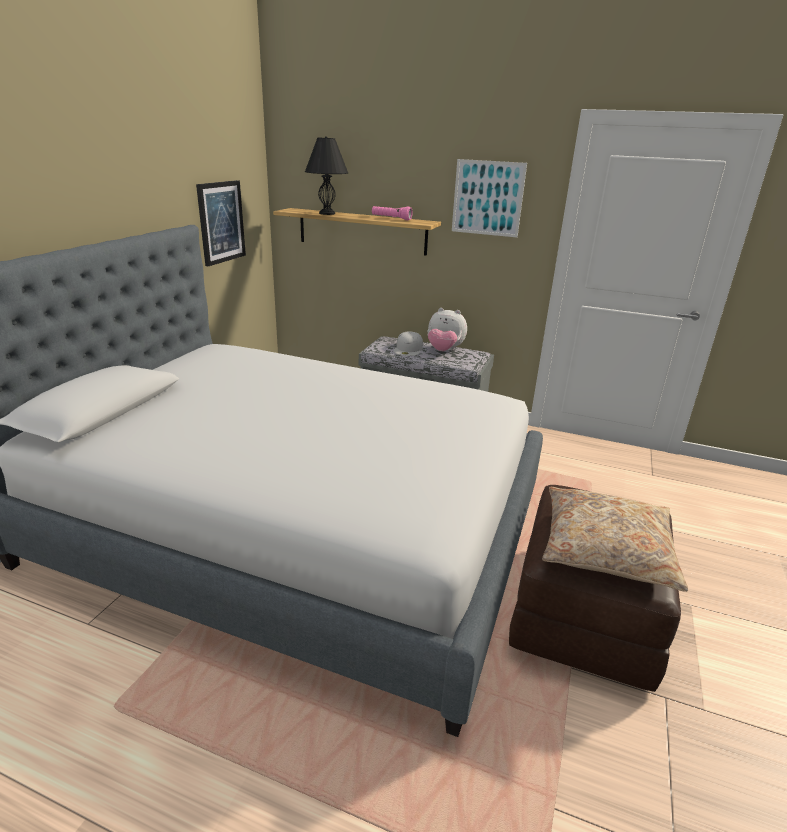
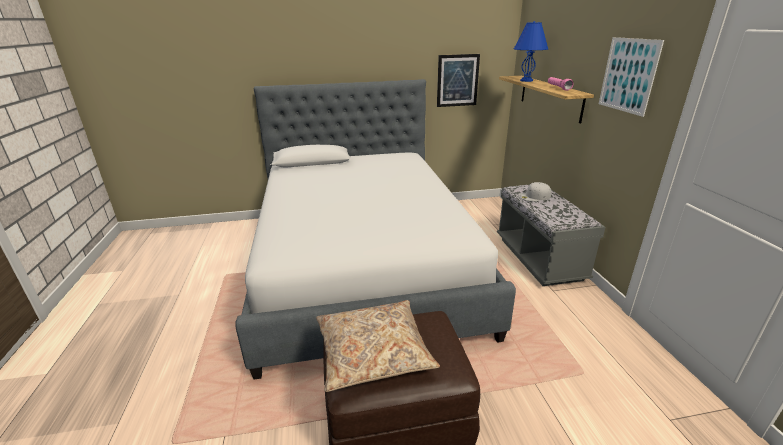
camera: 60 degrees right, 0 degrees up
black table lamp [305,136,348,215] -> blue table lamp [514,21,548,82]
plush toy [428,308,467,351] -> none

